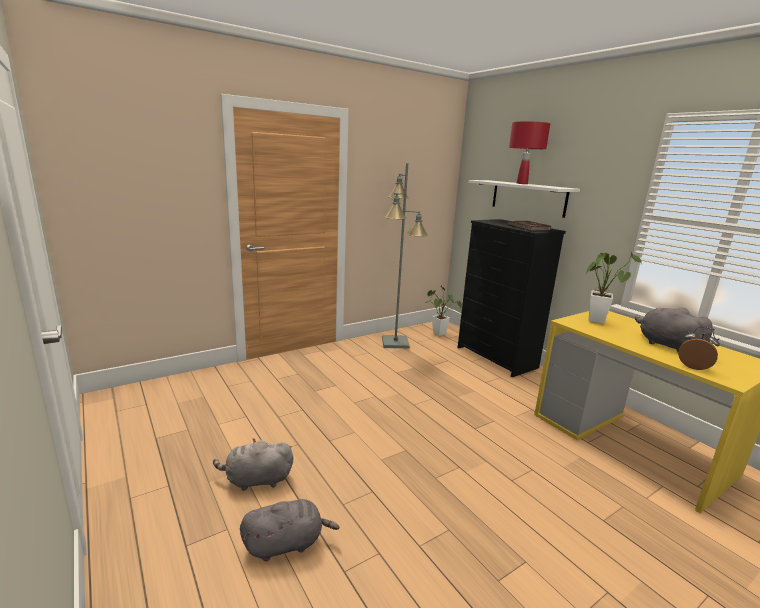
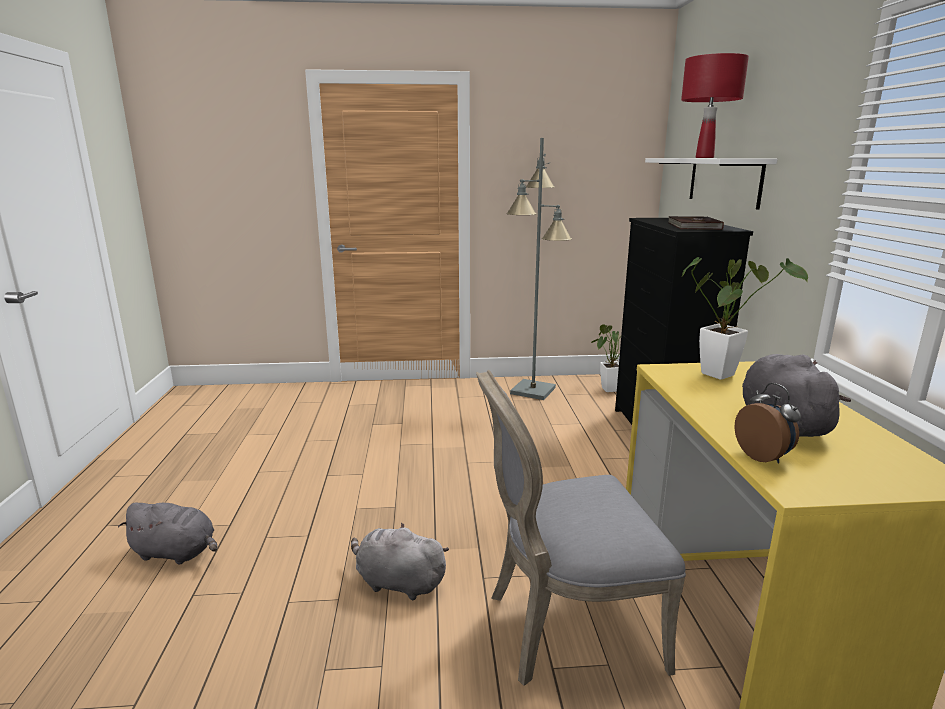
camera: 30 degrees right, 0 degrees up
grey plush toy [213,439,293,491] -> grey plush toy moved to [351,523,449,600]
none -> grey chair [476,370,686,686]

